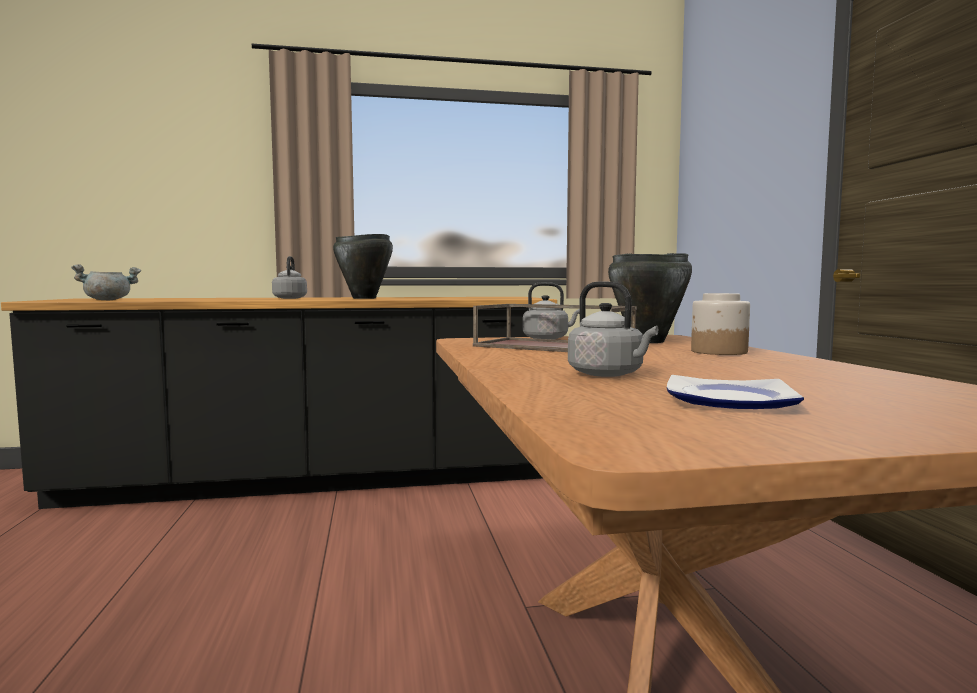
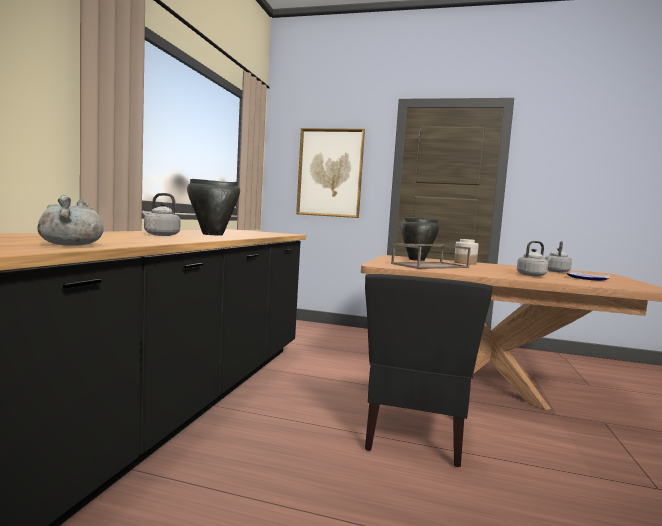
camera: 65 degrees left, 0 degrees up
grey kettle [523,282,580,339] -> grey kettle moved to [544,241,572,273]
none -> picture [296,128,365,218]
none -> black chair [365,274,493,467]

